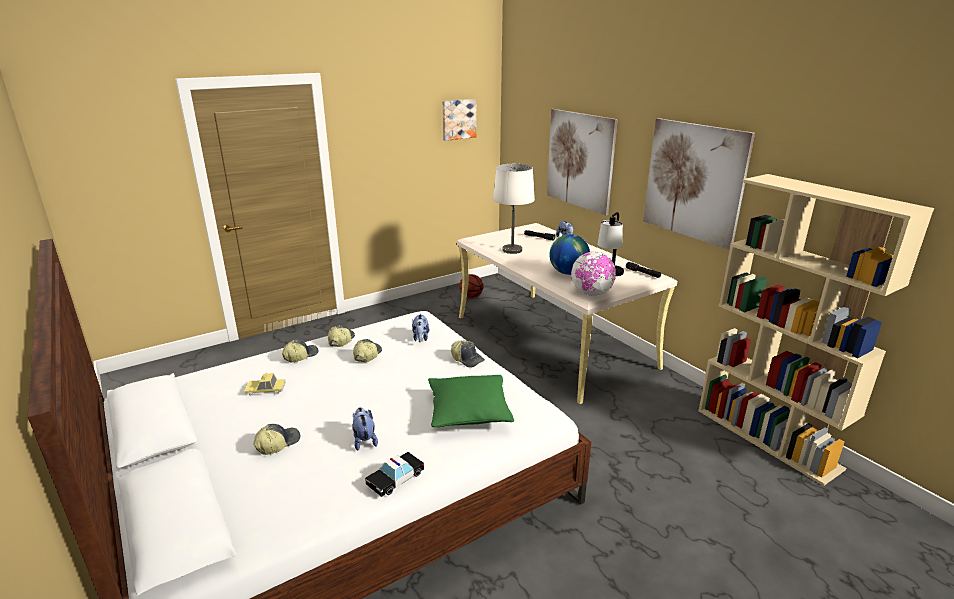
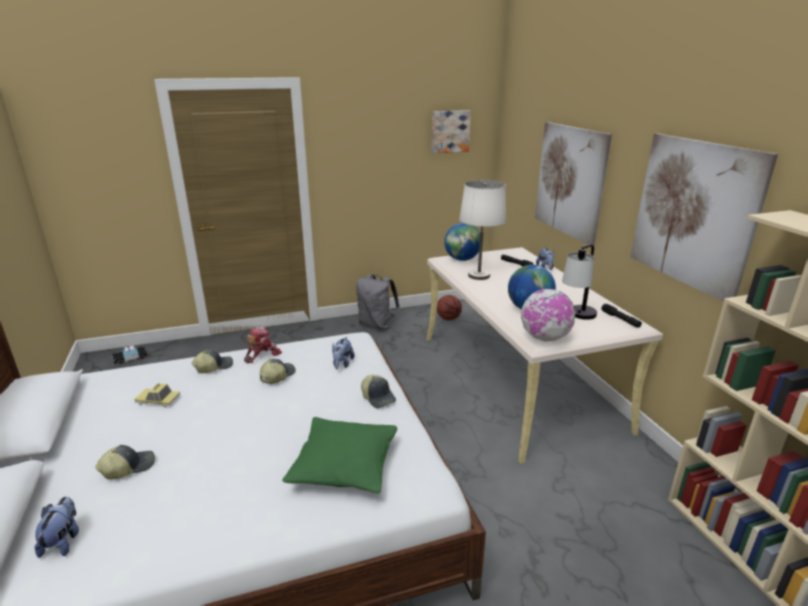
camera: 15 degrees right, 0 degrees up
cap [328,325,355,347] -> toy robot [244,326,282,363]
plush toy [352,407,378,450] -> plush toy moved to [34,497,79,558]
toy car [365,452,424,497] -> toy car moved to [112,346,147,364]
none -> grey backpack [356,275,400,330]
none -> globe [444,223,480,261]

